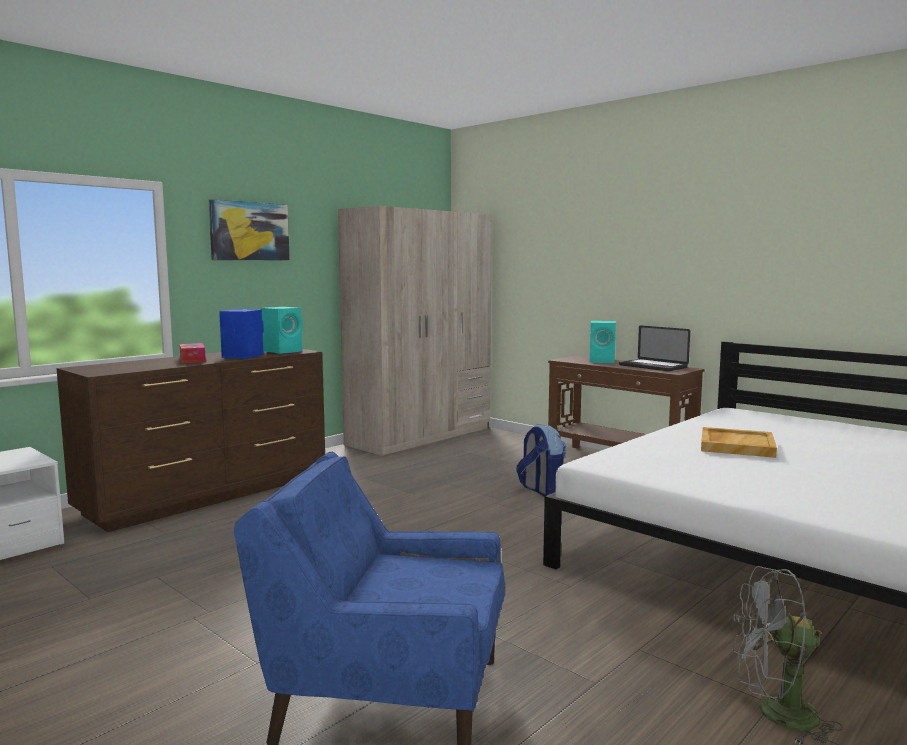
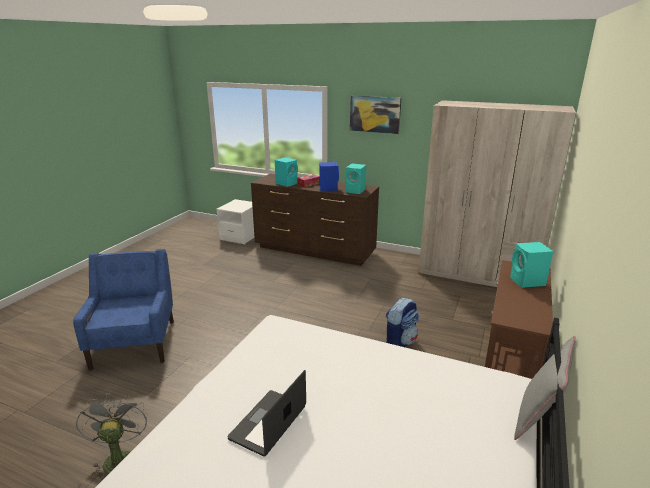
camera: 70 degrees right, 15 degrees up
laptop [619,326,690,371] -> laptop moved to [228,370,306,456]
beige tray [701,427,777,458] -> none
none -> turquoise speaker [275,158,298,187]
none -> grey pillow [514,336,576,440]

